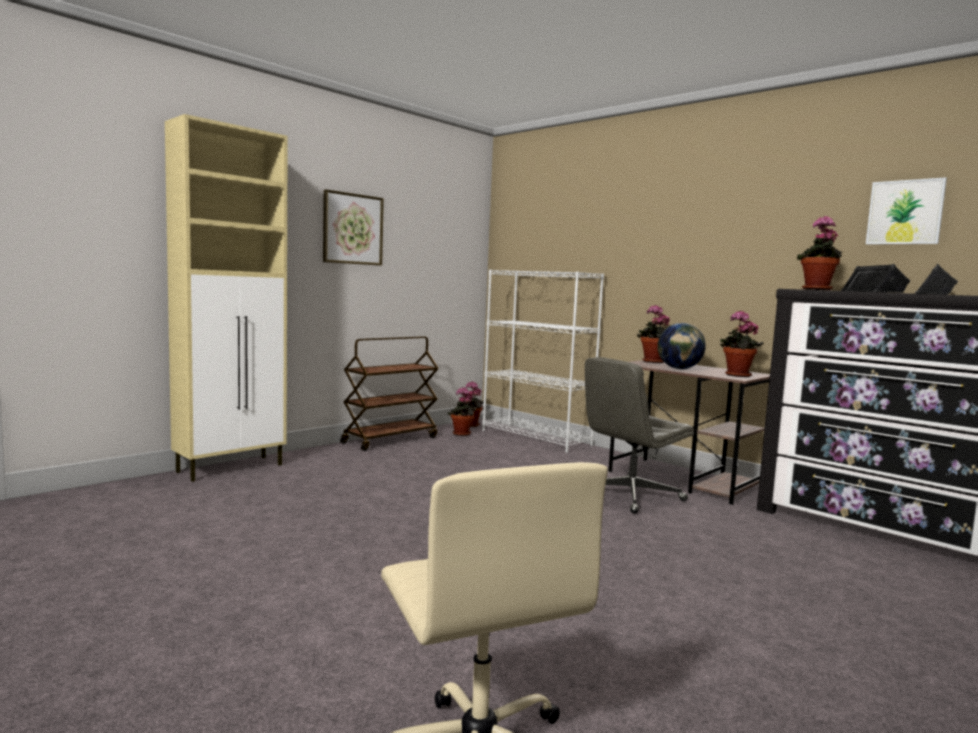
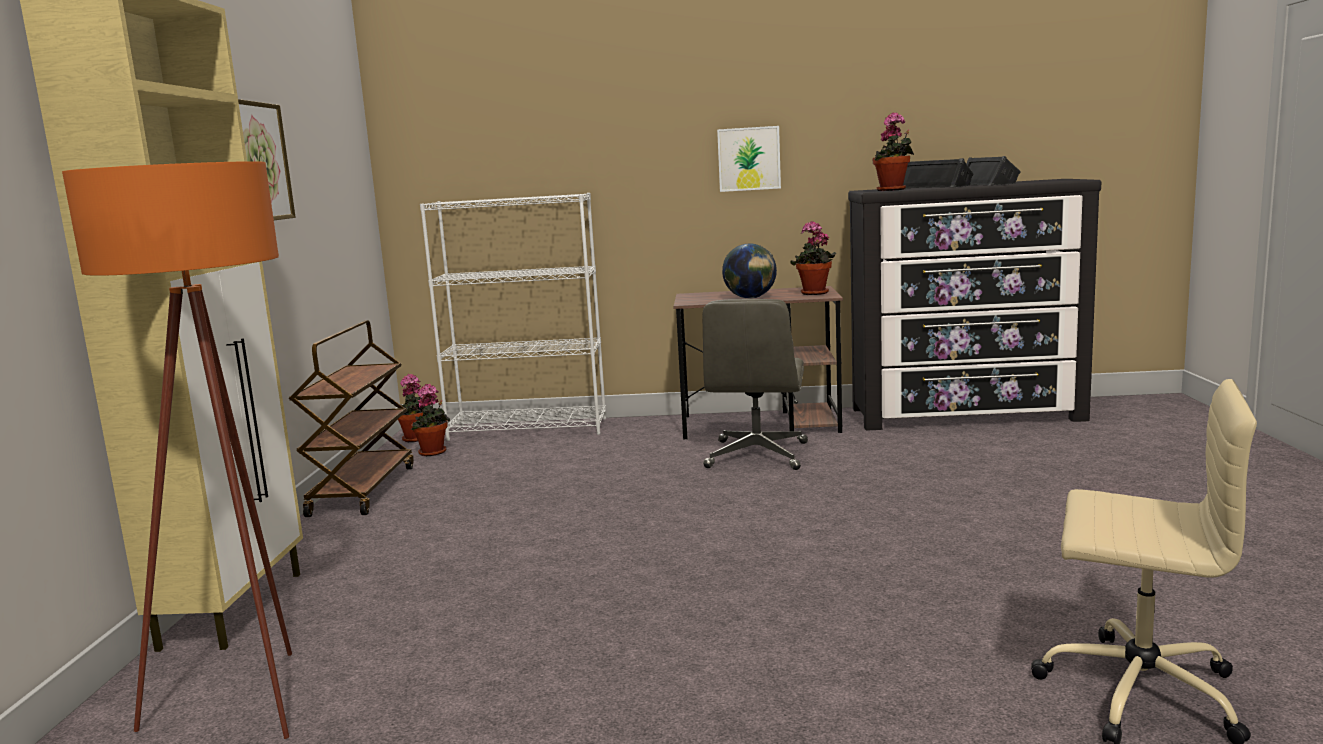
camera: 40 degrees left, 5 degrees up
potted plant [637,305,670,363] -> none
picture [866,177,947,245] -> picture moved to [717,126,781,192]
none -> orange floor lamp [62,161,292,739]

